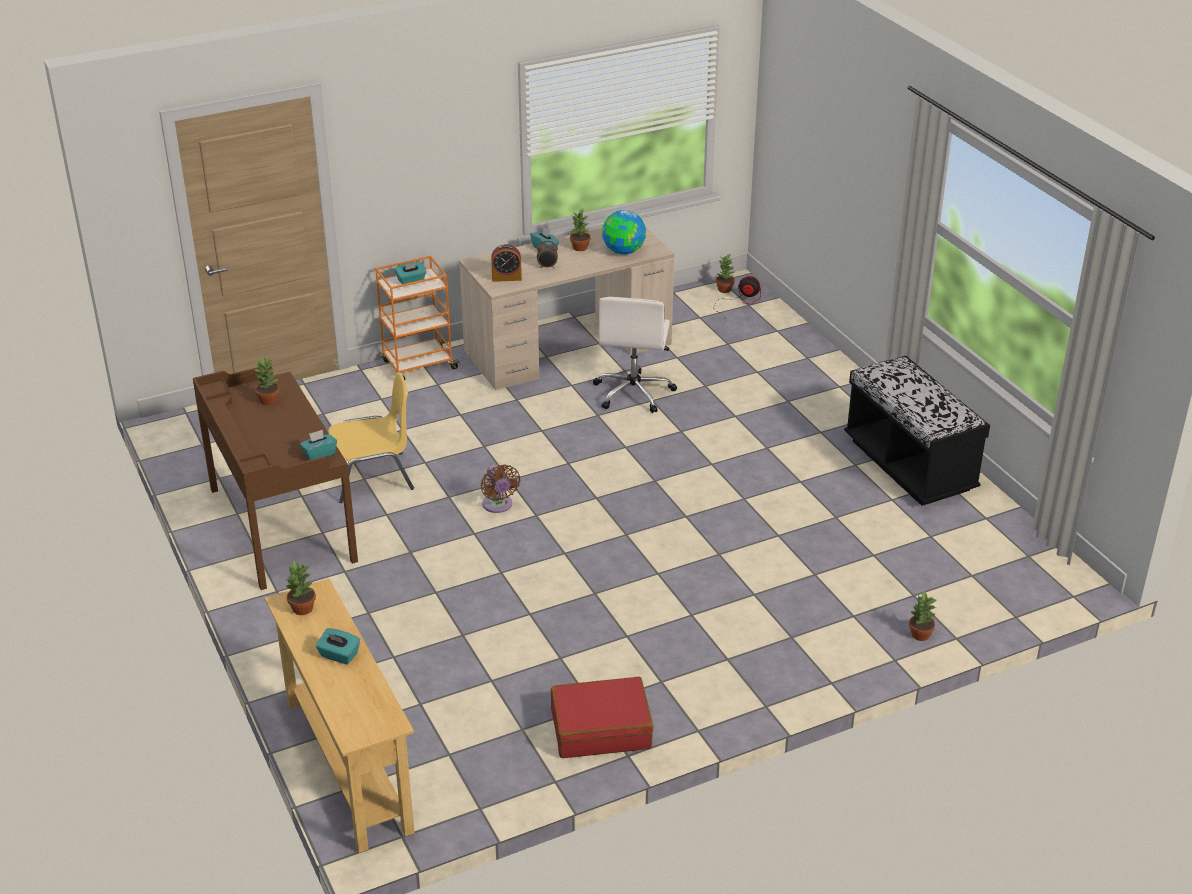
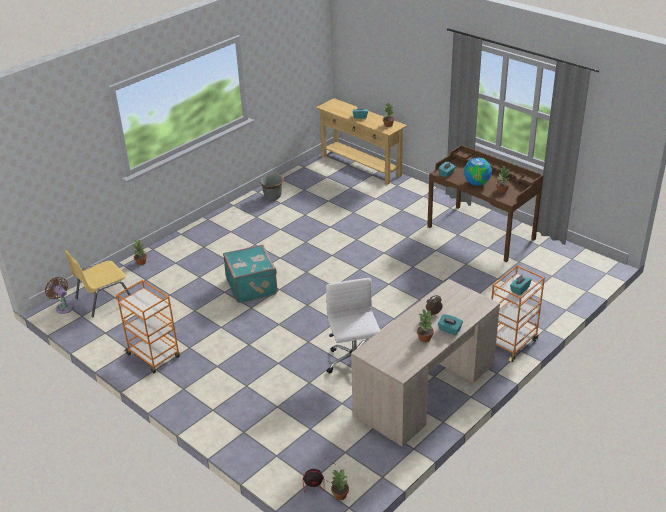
camera: 160 degrees right, 0 degrees up
yellow chair [328,372,414,503] -> yellow chair moved to [64,251,131,318]
brown fan [481,464,520,513] -> brown fan moved to [45,277,74,314]
alarm clock [491,244,522,282] -> none
red suitcase [551,676,653,758] -> grey planter [260,174,284,200]
globe [602,210,646,254] -> globe moved to [464,158,492,186]
black bench [844,356,990,506] -> orange cart [116,280,180,373]
none -> turquoise suitcase [223,245,278,303]

